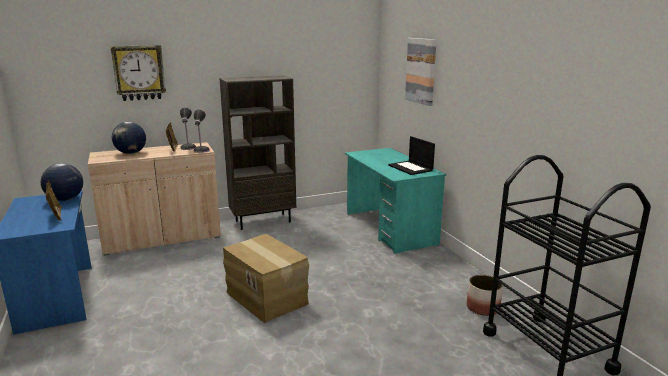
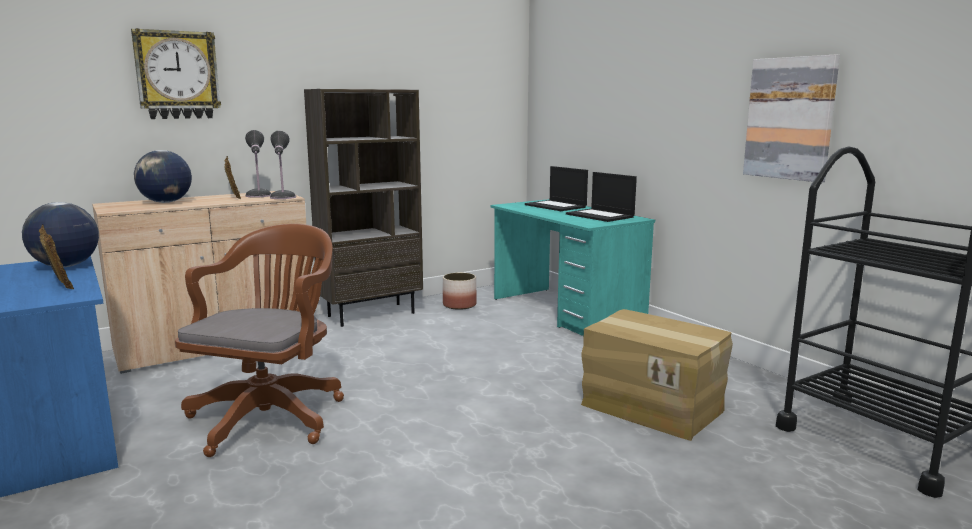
camera: 10 degrees left, 5 degrees down
cardboard box [223,234,309,323] -> cardboard box moved to [581,309,733,441]
picture [405,38,437,106] -> picture moved to [743,55,840,182]
planter [467,275,503,316] -> planter moved to [443,273,477,310]
none -> brown office chair [175,224,344,457]
none -> laptop [525,166,588,211]

